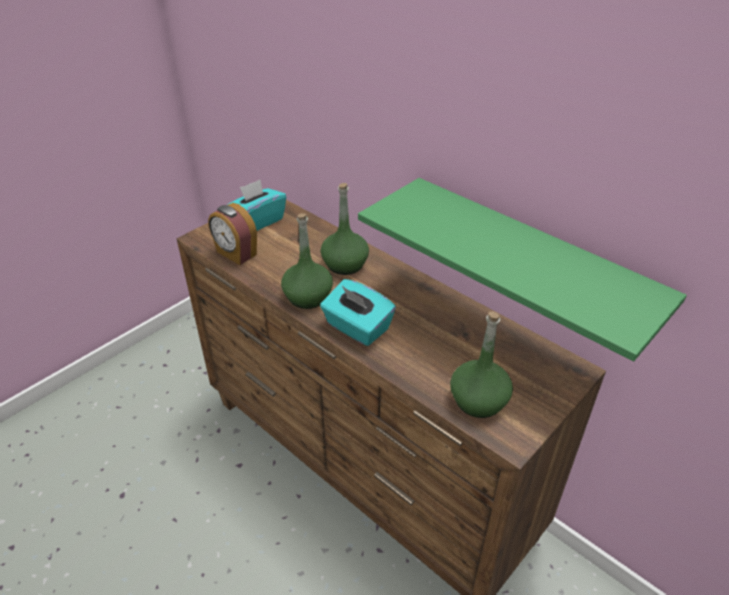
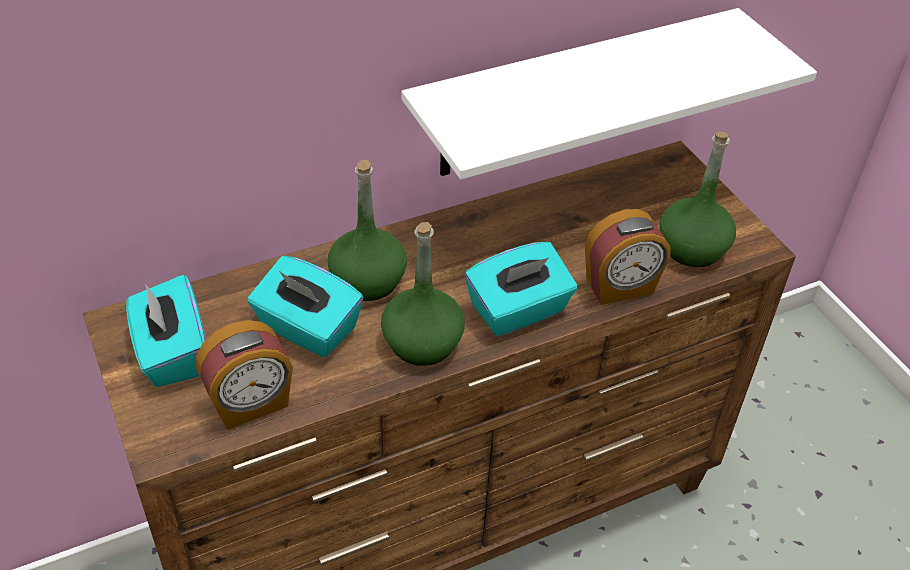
camera: 70 degrees left, 5 degrees up
green shelf [358,178,687,361] -> white shelf [401,8,817,179]
none -> turquoise tissue box [248,256,363,358]
none -> alarm clock [585,209,671,305]

